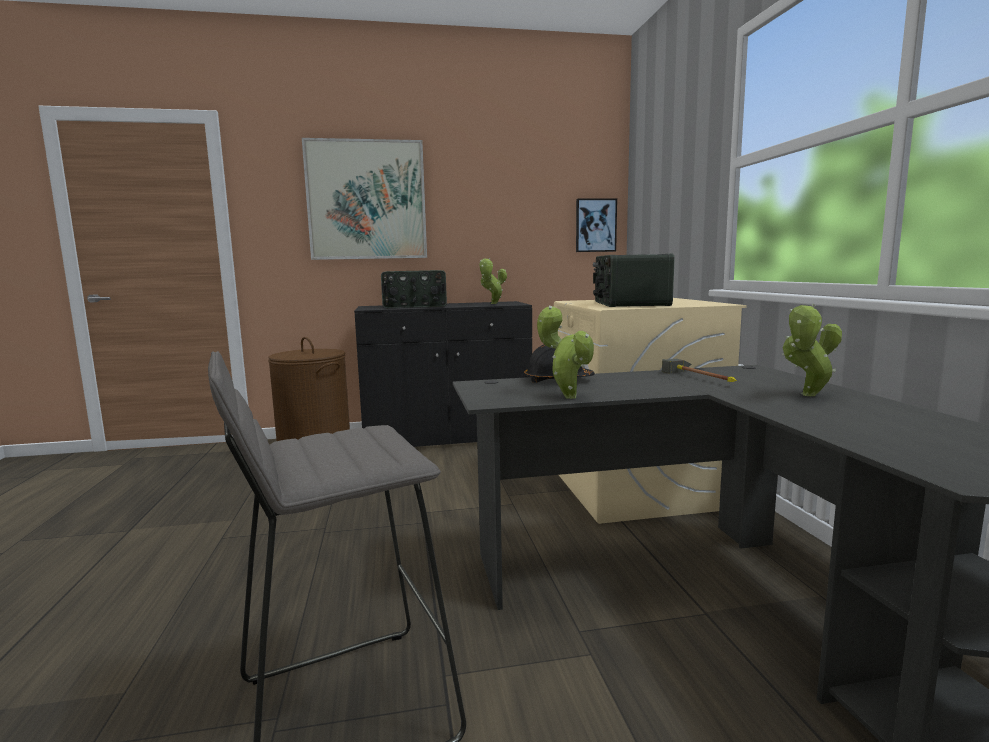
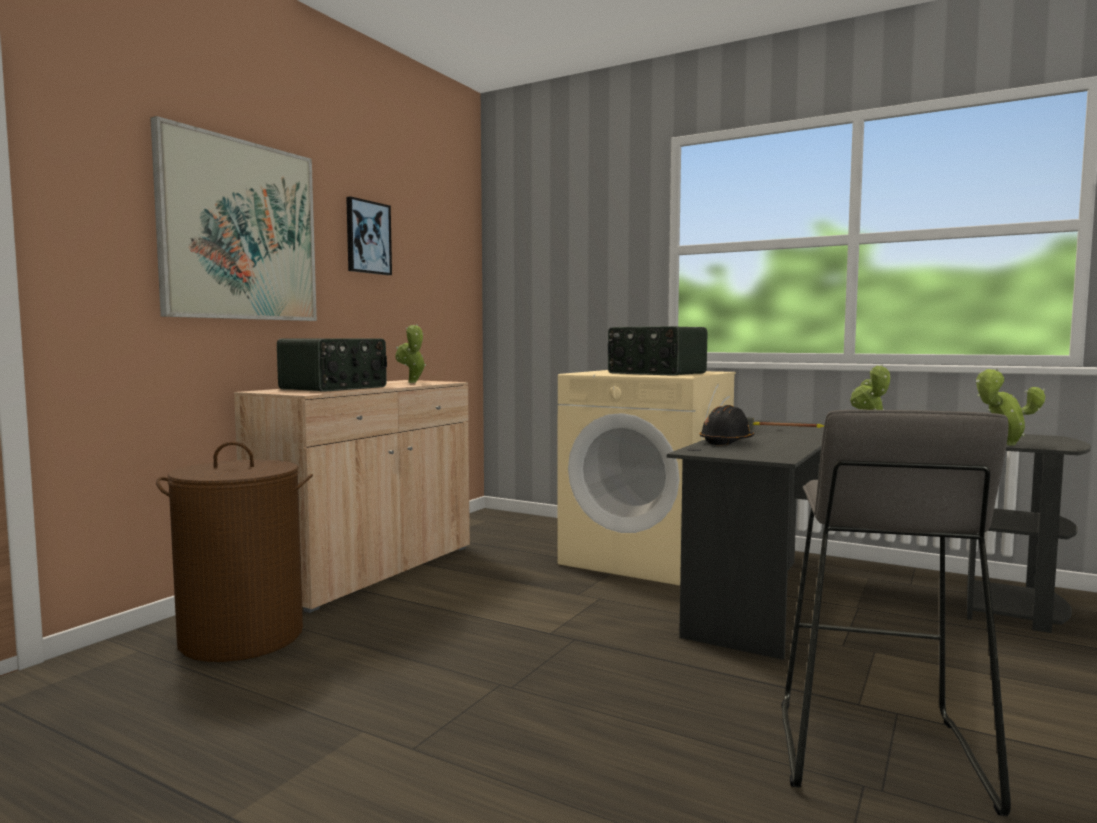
camera: 50 degrees left, 5 degrees down
black cabinet [354,301,532,447] -> beige cabinet [234,380,470,613]
potted plant [537,306,594,399] -> potted plant moved to [976,368,1045,446]
picture [576,198,617,252] -> picture moved to [346,196,392,275]

